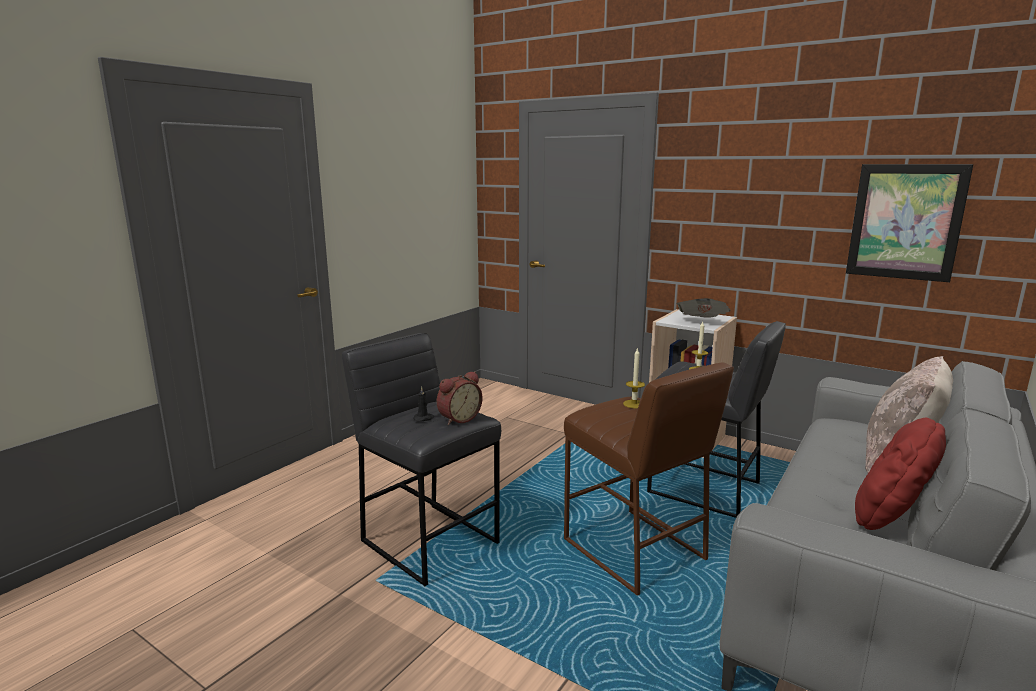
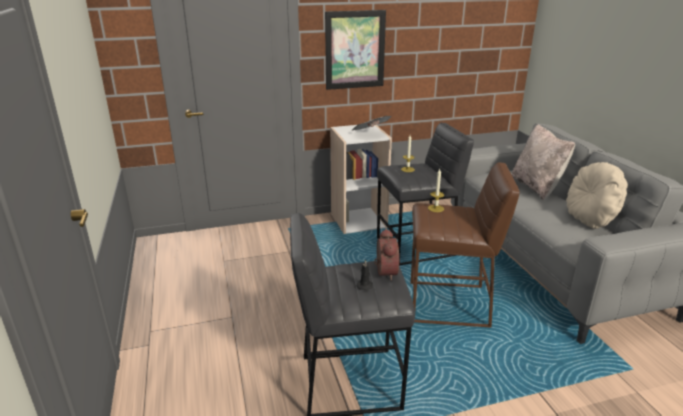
camera: 50 degrees left, 10 degrees up
picture [846,164,973,282] -> picture moved to [325,10,386,90]
red pillow [855,418,946,530] -> beige pillow [566,162,628,229]

